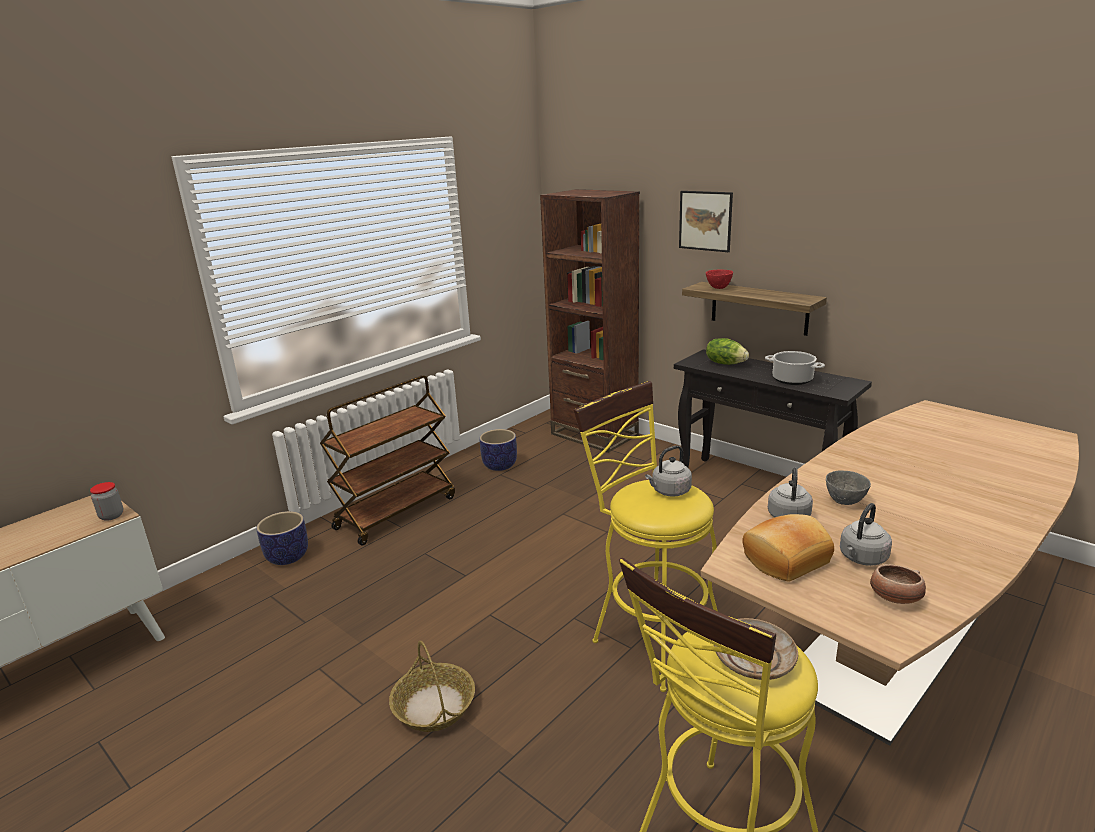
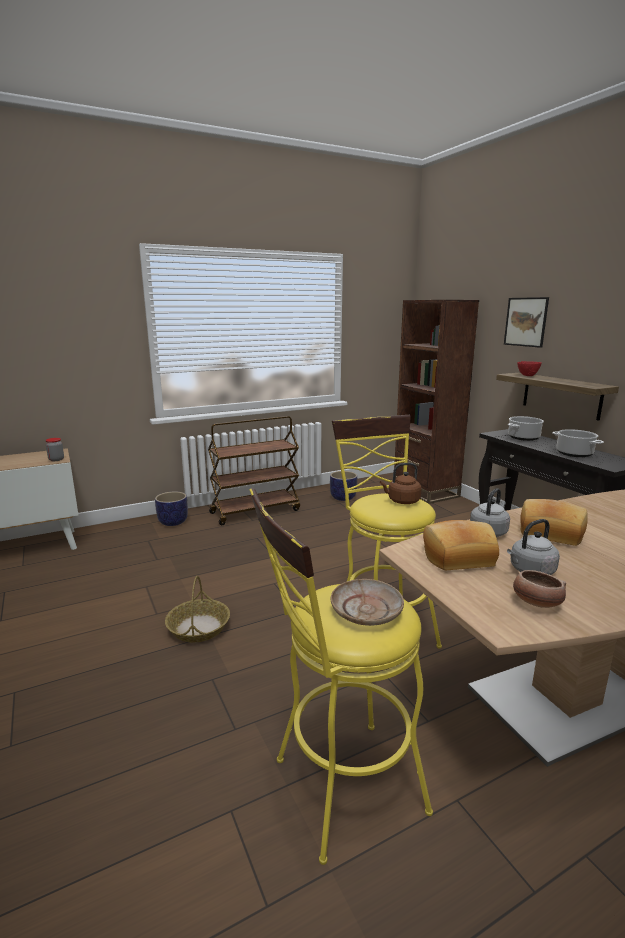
camera: 20 degrees right, 5 degrees down
grey kettle [645,445,692,497] -> brown kettle [380,463,422,504]
lettuce [706,338,749,365] -> cooking pot [508,416,544,441]
grey bowl [826,470,871,505] -> bread [520,499,588,546]

